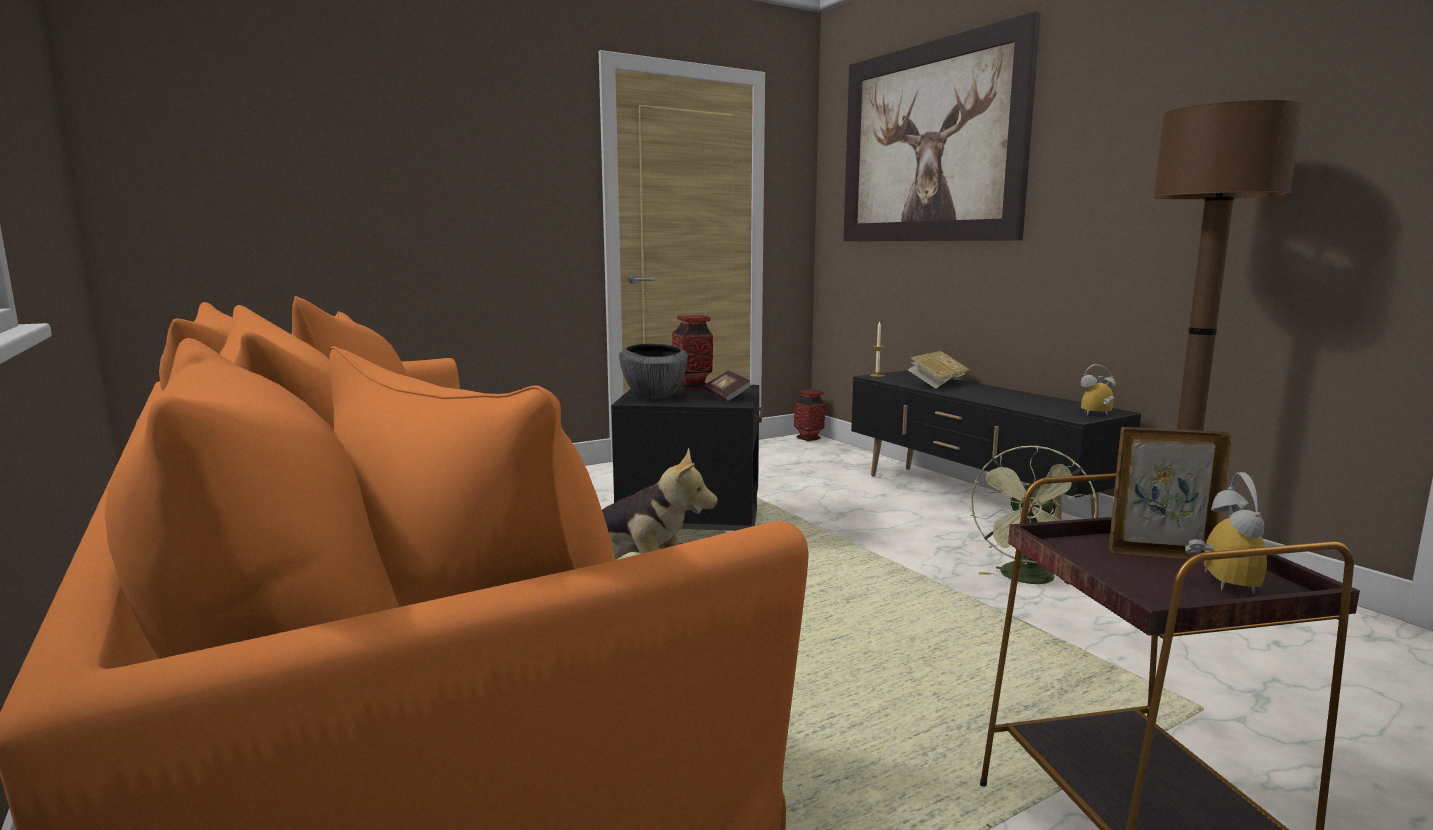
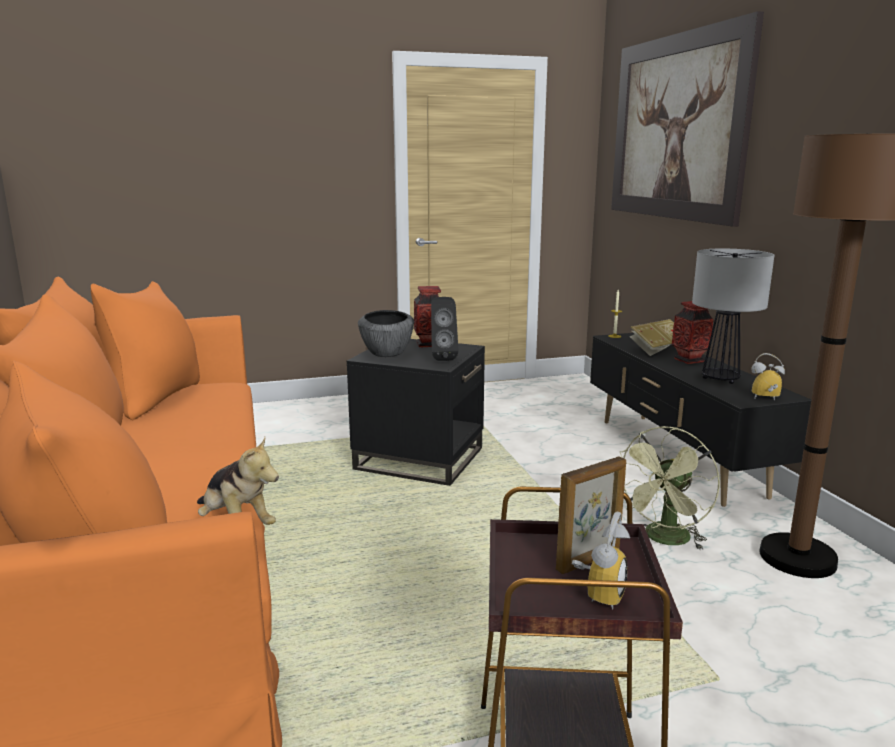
camera: 15 degrees right, 5 degrees up
book [704,371,752,402] -> black speaker [431,297,459,361]
vase [794,389,825,441] -> vase moved to [672,301,714,364]
picture frame [1109,427,1233,559] -> picture frame turned 120 degrees clockwise [556,457,626,574]
none -> table lamp [692,249,774,384]

